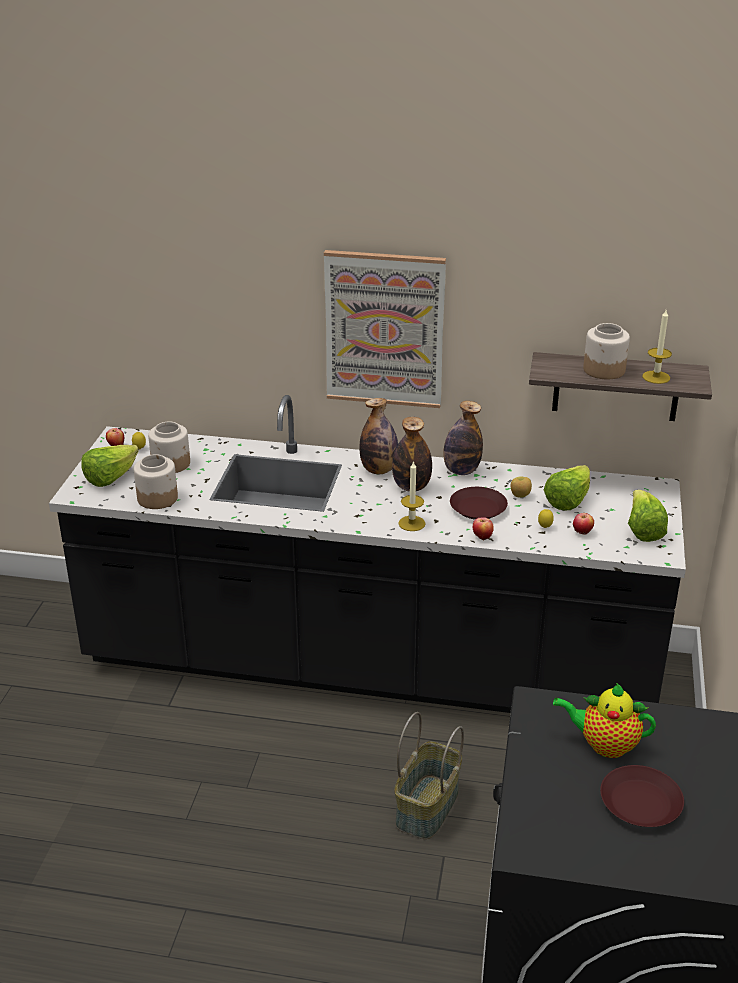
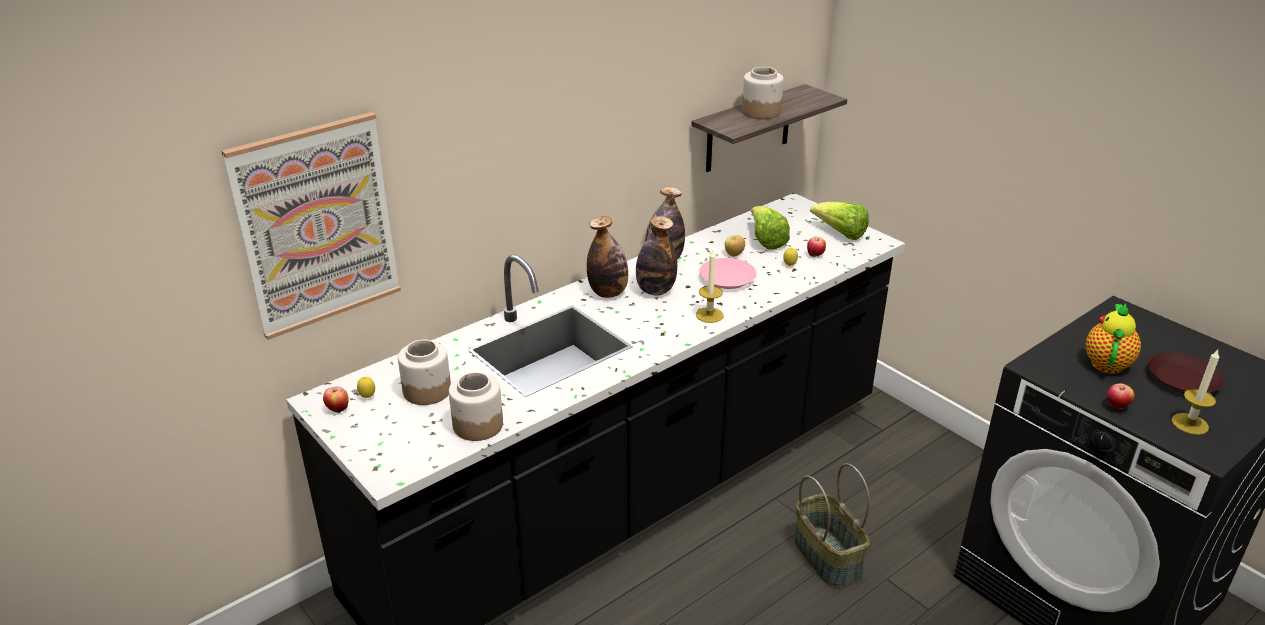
camera: 50 degrees left, 0 degrees up
lettuce [81,445,139,487] -> none
picture [324,250,446,408] -> picture moved to [221,112,401,340]
brown plate [450,487,508,519] -> pink plate [699,258,757,289]
apple [473,518,494,540] -> apple moved to [1107,383,1135,410]
teapot [553,683,656,758] -> teapot turned 150 degrees clockwise [1085,304,1141,374]
candle [642,310,672,384] -> candle moved to [1172,350,1219,435]

